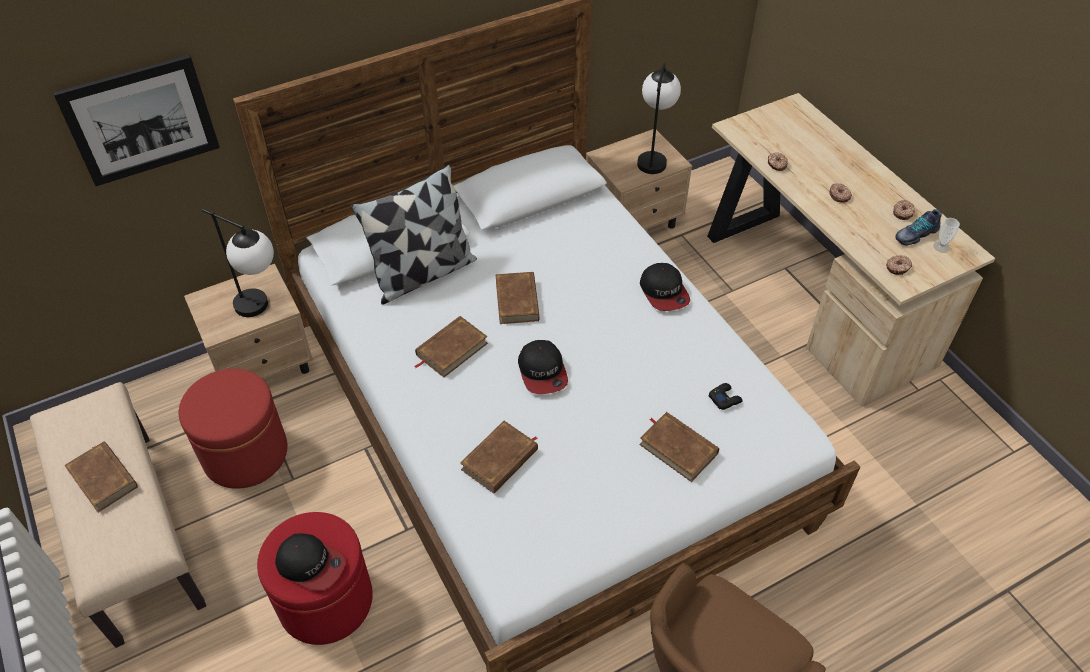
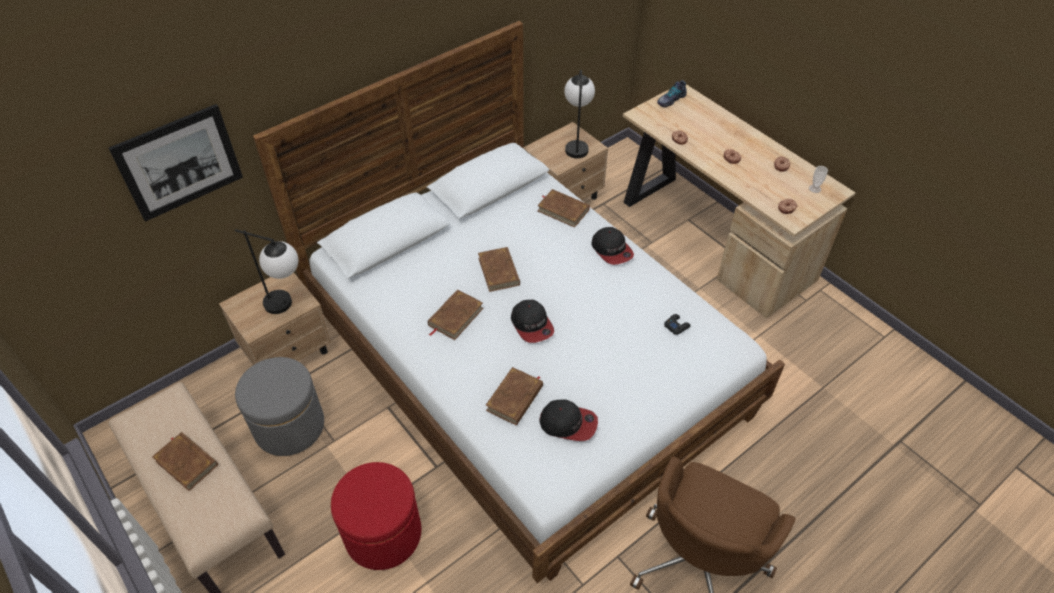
camera: 10 degrees left, 0 degrees up
red ottoman [179,369,288,489] -> grey ottoman [235,357,324,456]
cap [275,534,346,591] -> cap moved to [540,400,598,441]
pillow [351,165,477,305] -> none
brown book [639,412,719,482] -> brown book moved to [537,189,590,228]
shoe [895,209,942,246] -> shoe moved to [657,80,687,107]

